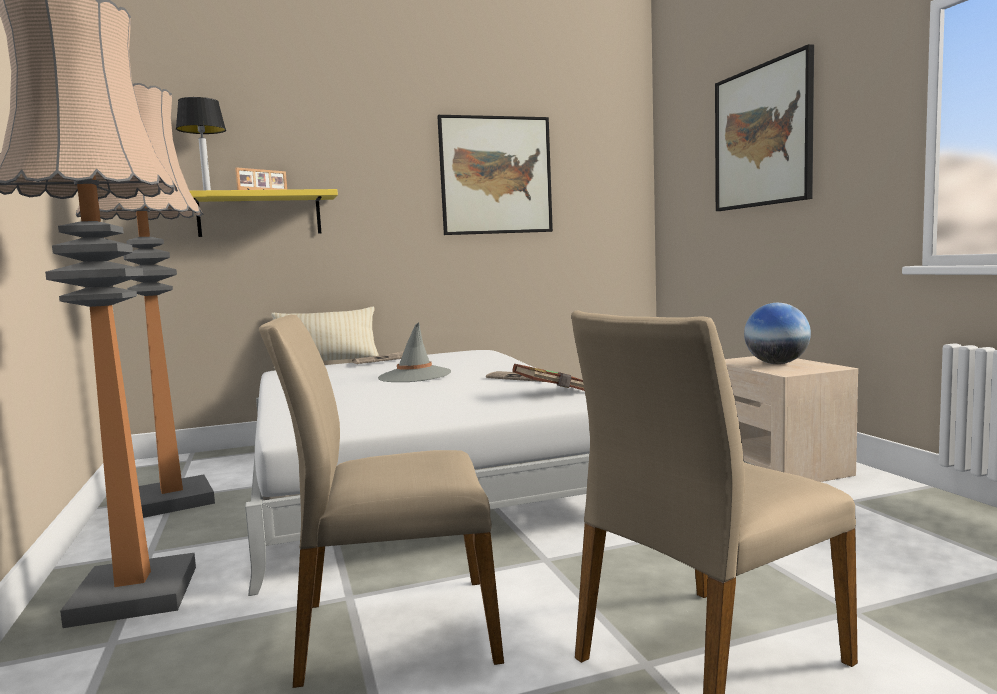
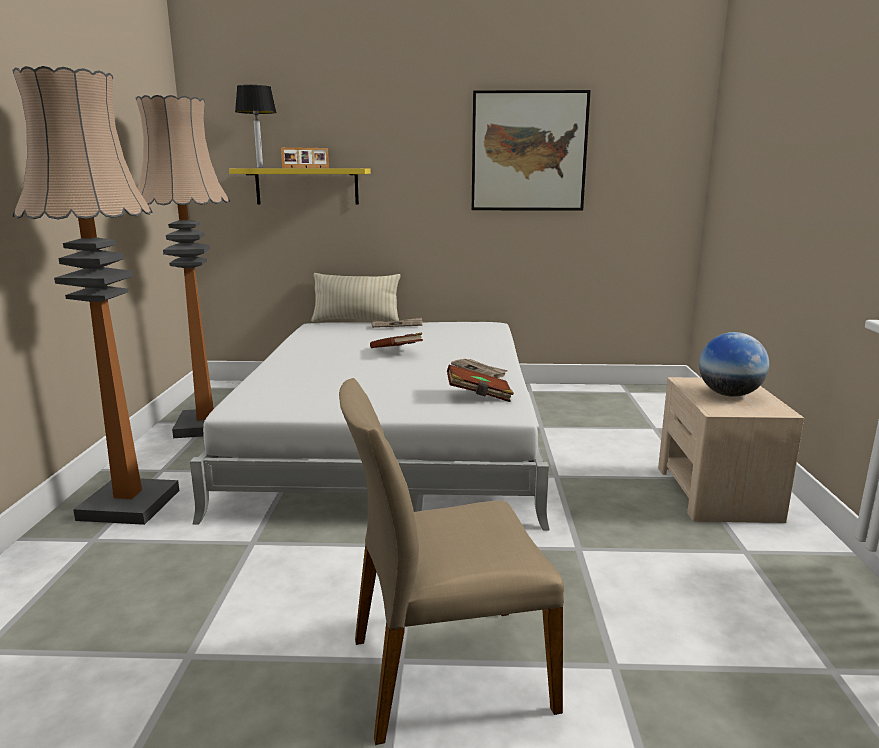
camera: 20 degrees right, 10 degrees up
beige chair [259,314,504,688] -> none
grey hat [378,322,451,382] -> brown book [370,332,423,348]
picture [715,44,814,211] -> none

